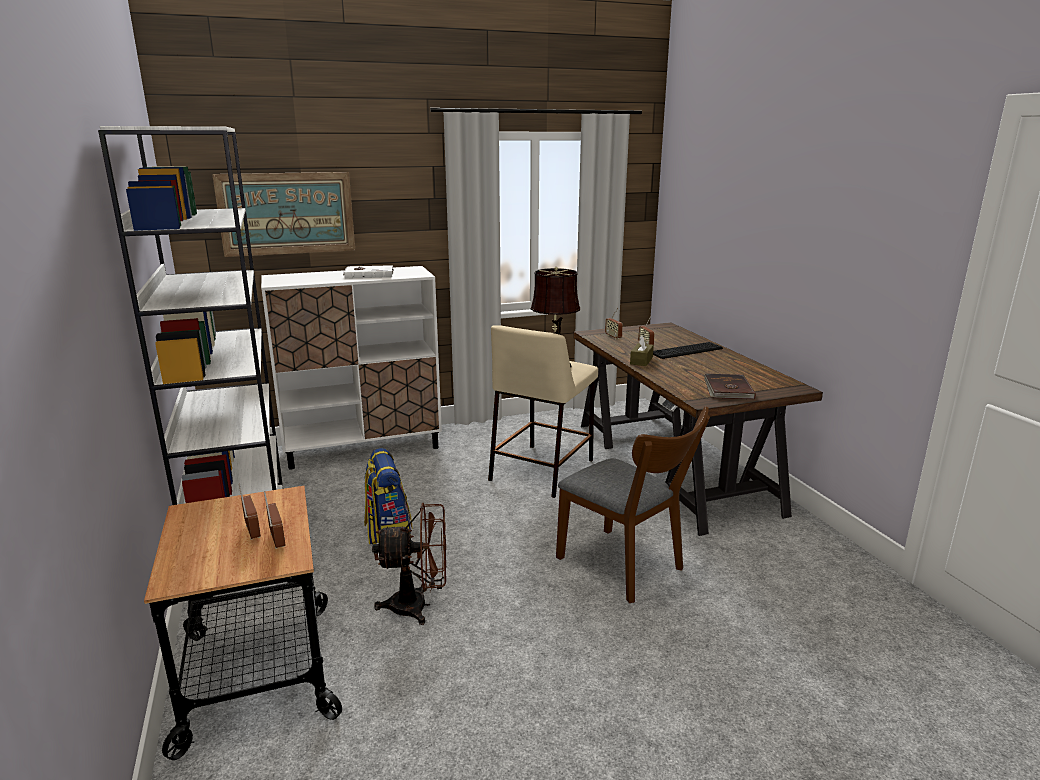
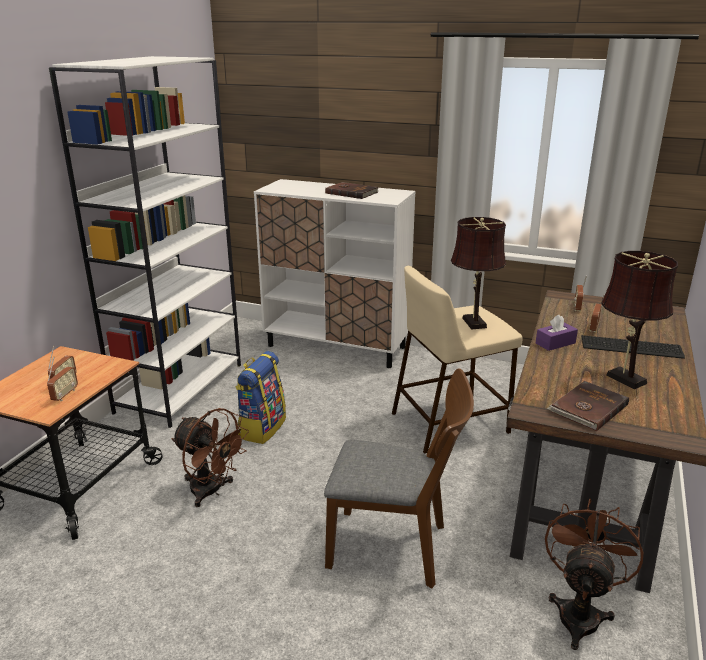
camera: 40 degrees right, 5 degrees up
picture [212,172,355,257] -> none
white book [343,265,394,279] -> brown book [325,182,378,199]
brown chair [556,406,710,603] -> brown chair turned 75 degrees counterclockwise [324,369,474,588]
brown tissue box [630,335,654,366] -> purple tissue box [536,315,578,351]
none -> brown fan [545,499,643,650]
none -> brown table lamp [601,251,678,389]

